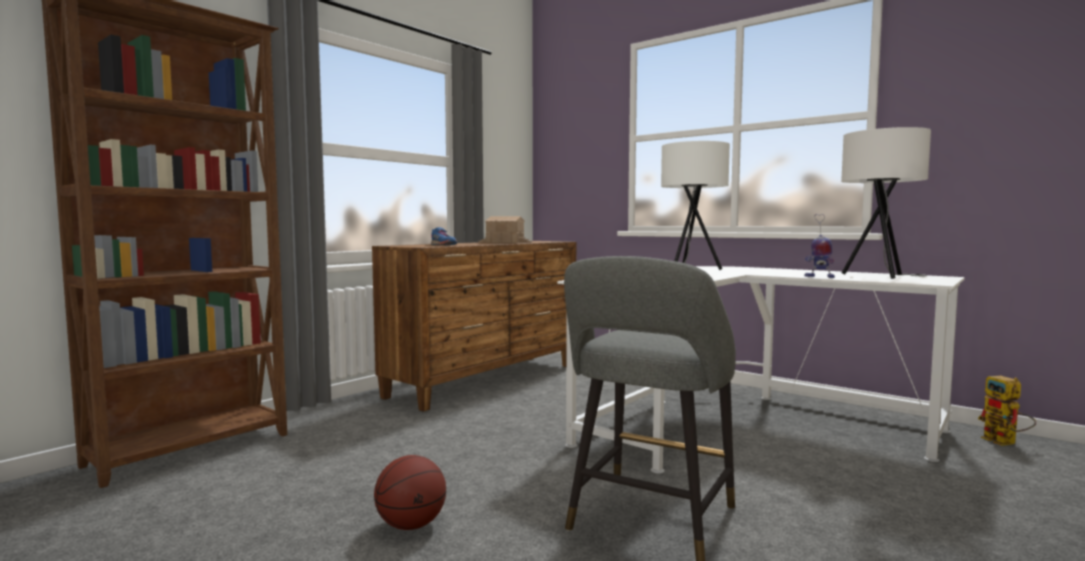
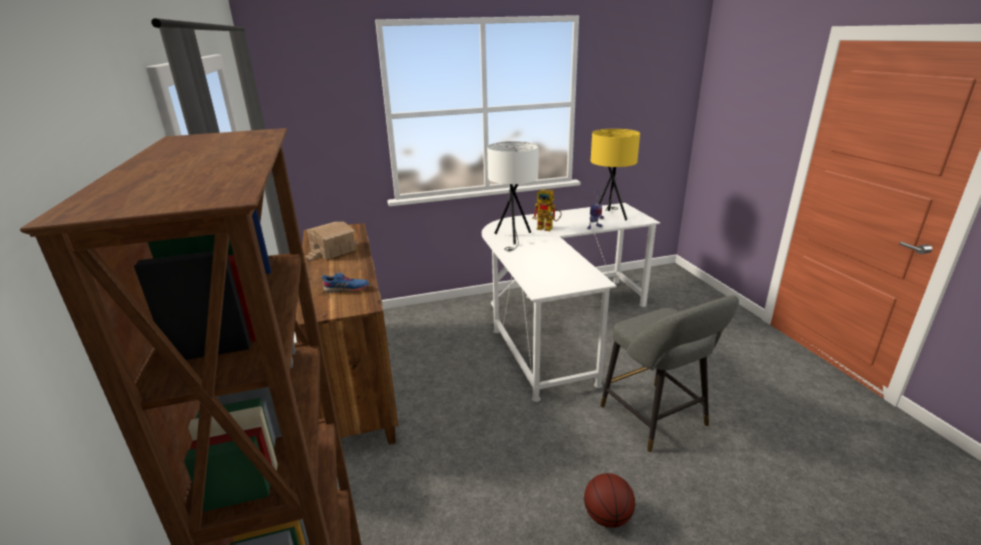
camera: 55 degrees left, 20 degrees up
white table lamp [841,127,931,279] -> yellow table lamp [591,129,640,220]
toy robot [978,376,1036,446] -> toy robot moved to [532,189,562,231]

